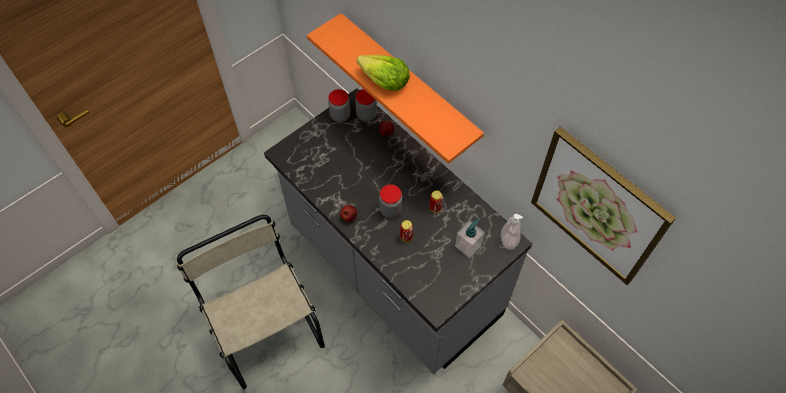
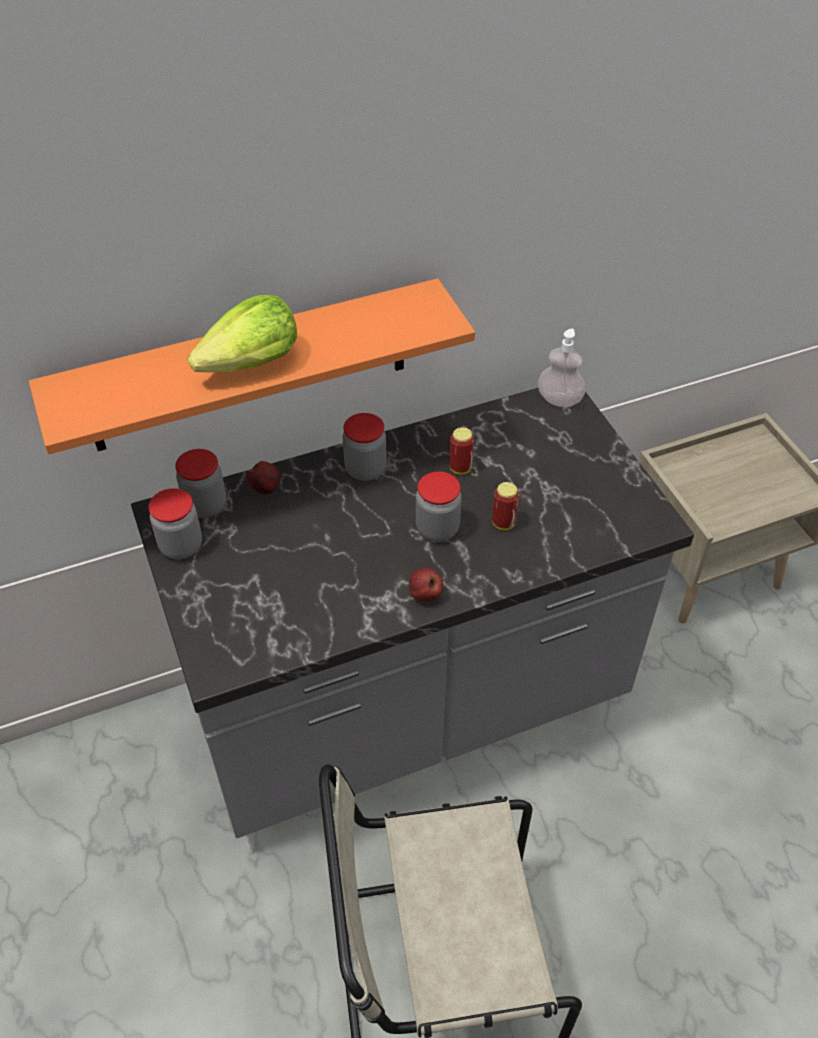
camera: 70 degrees left, 10 degrees down
soap dispenser [455,219,485,258] -> none
picture [531,127,676,285] -> none
none -> jar [343,413,387,481]

